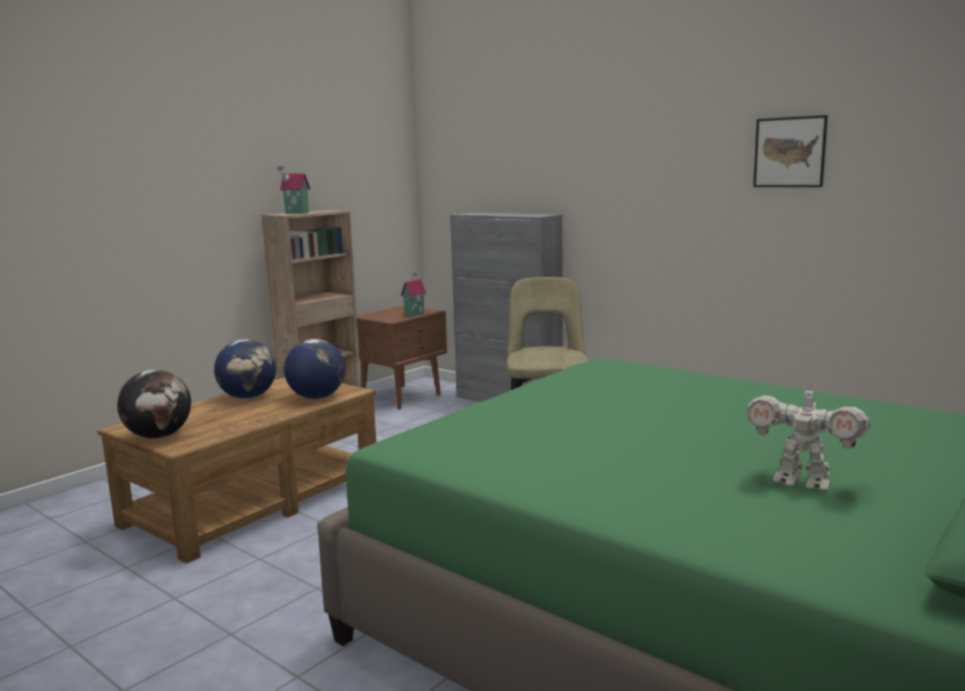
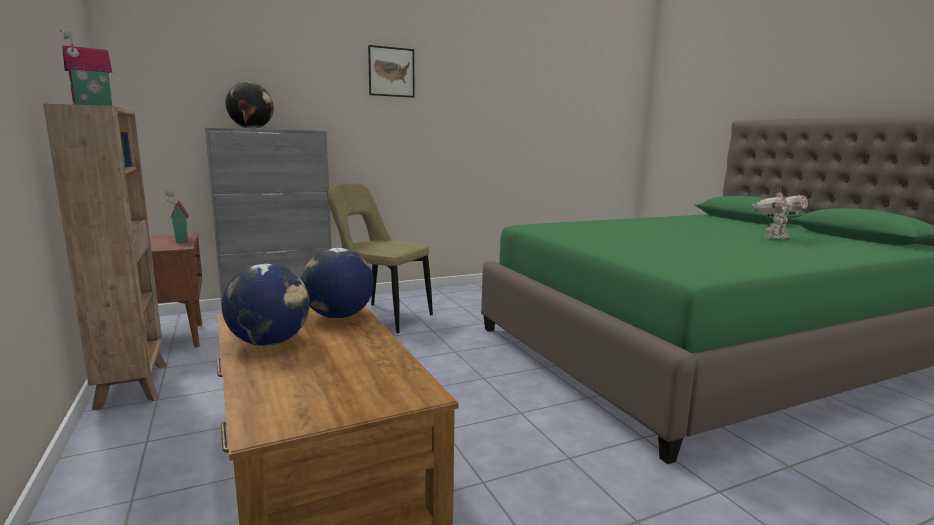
camera: 65 degrees left, 0 degrees up
globe [117,370,191,439] -> globe moved to [226,82,274,129]
picture [753,115,828,187] -> picture moved to [368,45,414,98]

